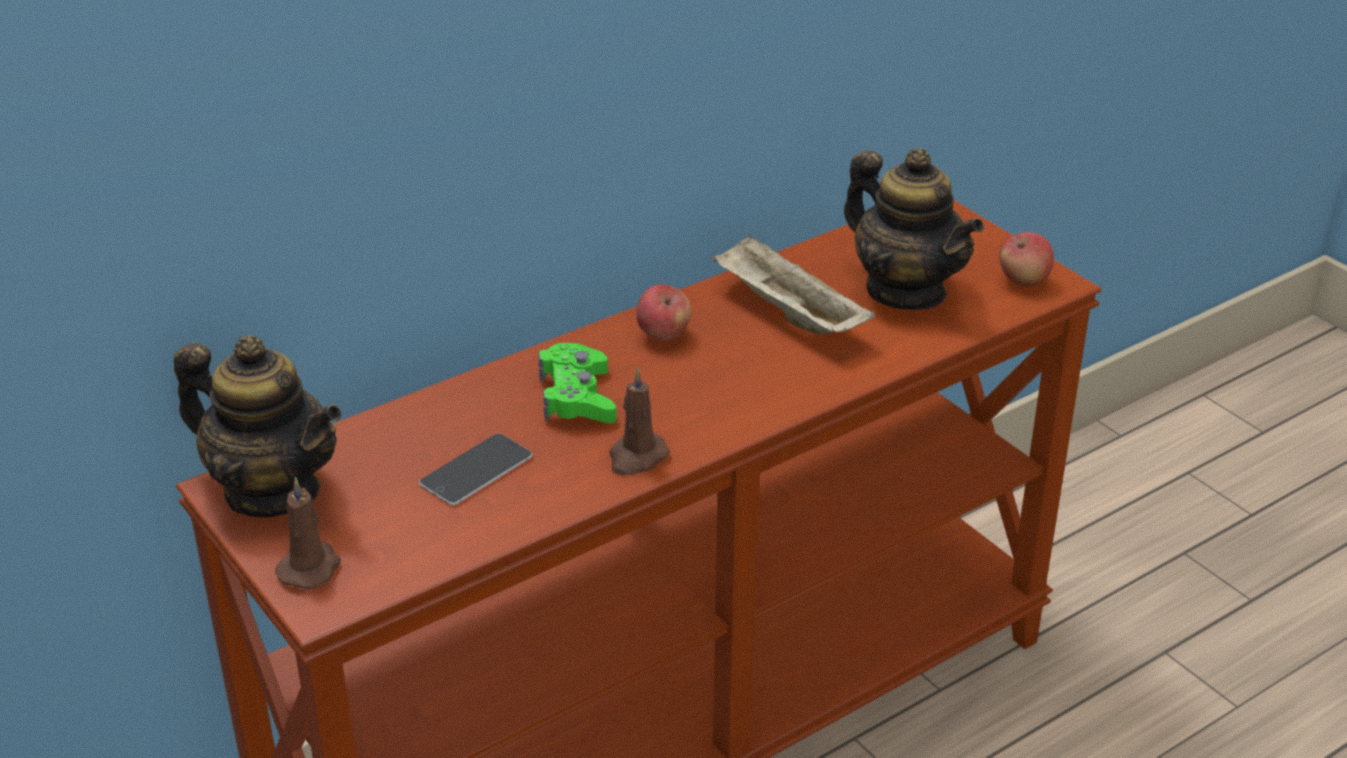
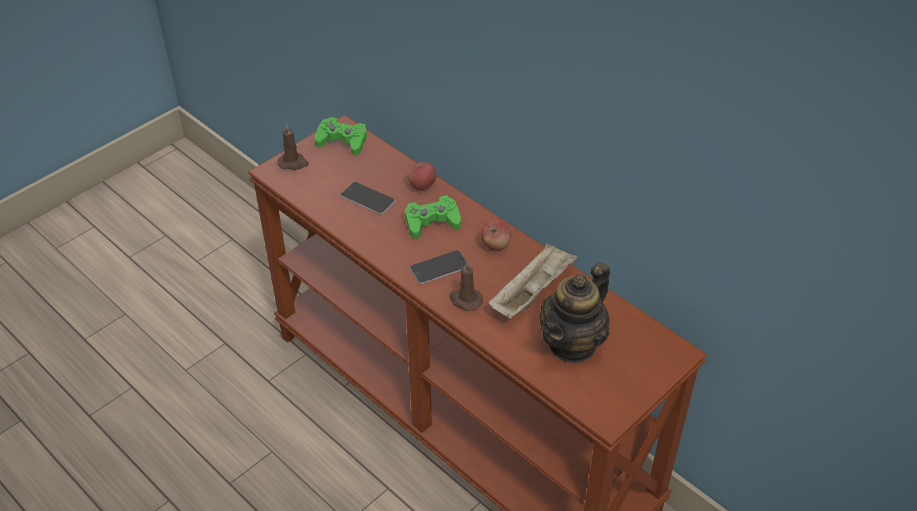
camera: 80 degrees right, 10 degrees up
teapot [174,335,342,518] -> green game controller [315,117,367,156]
brown candle [609,367,670,475] -> brown candle moved to [449,261,483,311]
apple [999,232,1054,286] -> apple moved to [407,162,436,191]
none -> phone [410,250,469,284]

